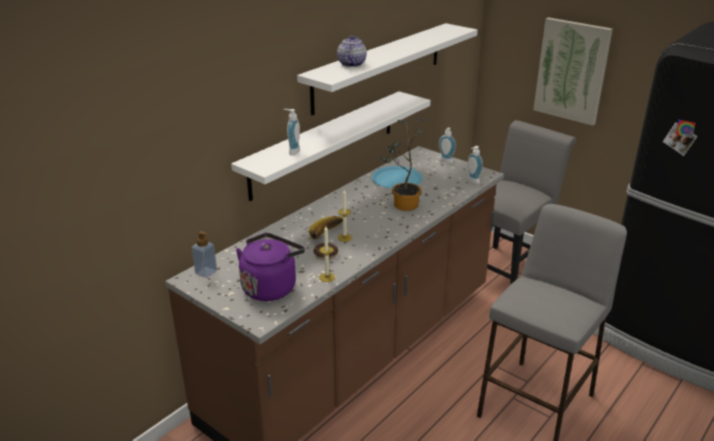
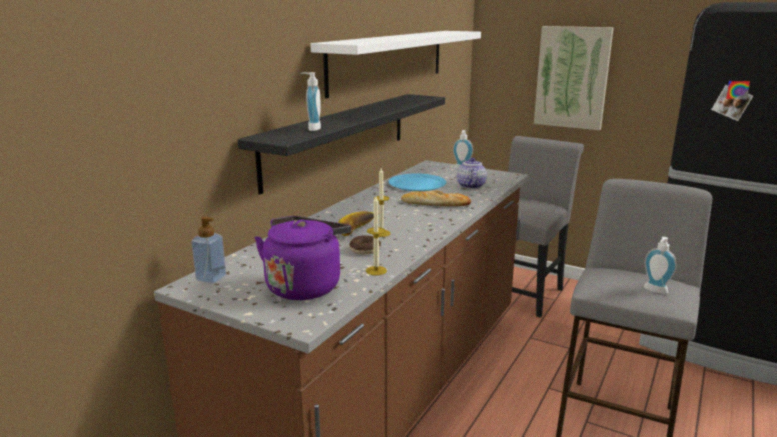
camera: 10 degrees left, 10 degrees down
white shelf [231,91,430,201] -> black shelf [238,94,445,194]
teapot [337,35,367,67] -> teapot moved to [457,158,487,189]
potted plant [381,119,424,211] -> bread [401,191,471,206]
soap dispenser [467,146,483,184] -> soap dispenser moved to [644,237,677,294]

